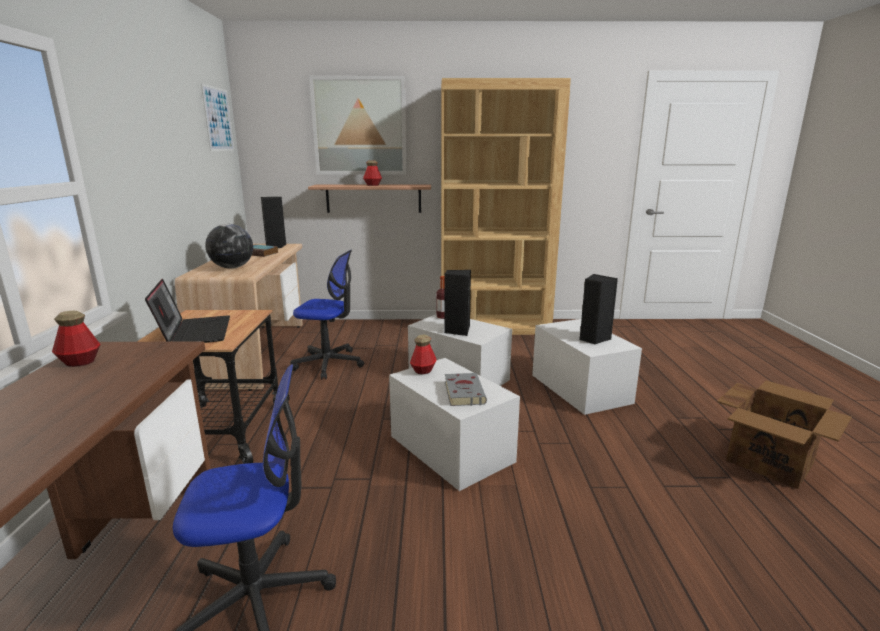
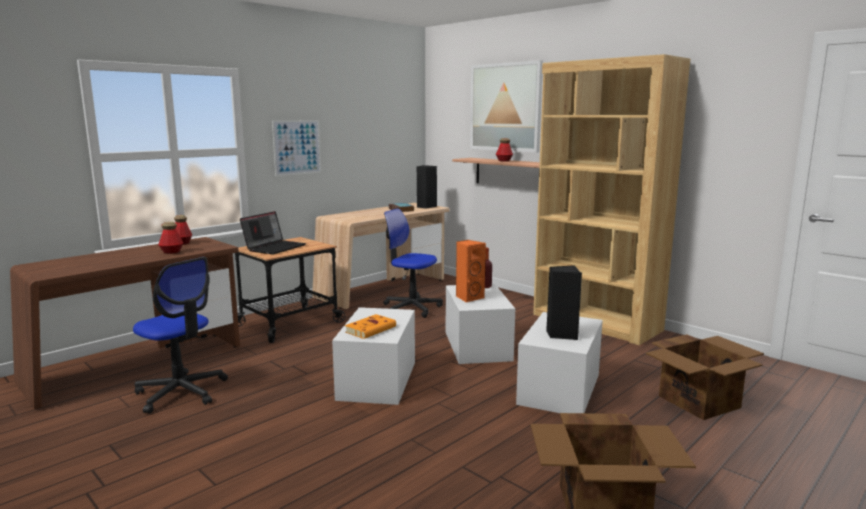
camera: 45 degrees right, 5 degrees down
picture [201,83,234,151] -> picture moved to [272,120,321,176]
globe [205,224,253,269] -> none
office chair [290,250,364,380] -> office chair turned 150 degrees clockwise [383,208,443,318]
bottle [410,335,437,375] -> bottle moved to [158,222,183,254]
black speaker [444,270,471,336] -> orange speaker [456,240,486,303]
grey book [445,373,487,406] -> orange book [345,314,396,339]
none -> cardboard box [646,334,764,420]

